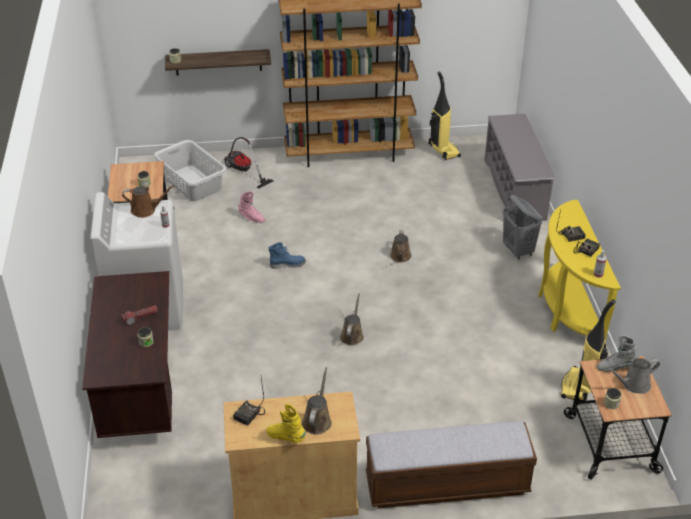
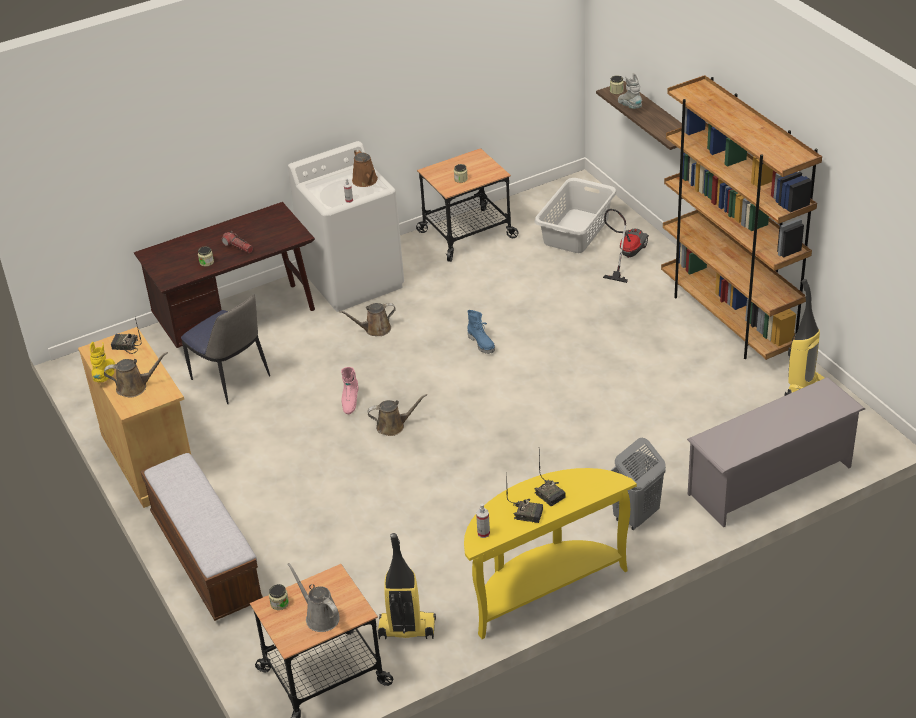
camera: 70 degrees right, 0 degrees up
pink boot [238,191,265,223] -> pink boot moved to [341,367,359,414]
brown watering can [390,230,412,262] -> brown watering can moved to [339,303,396,336]
grey boot [597,335,638,372] -> grey boot moved to [618,73,642,109]
none -> chair [181,295,270,404]

